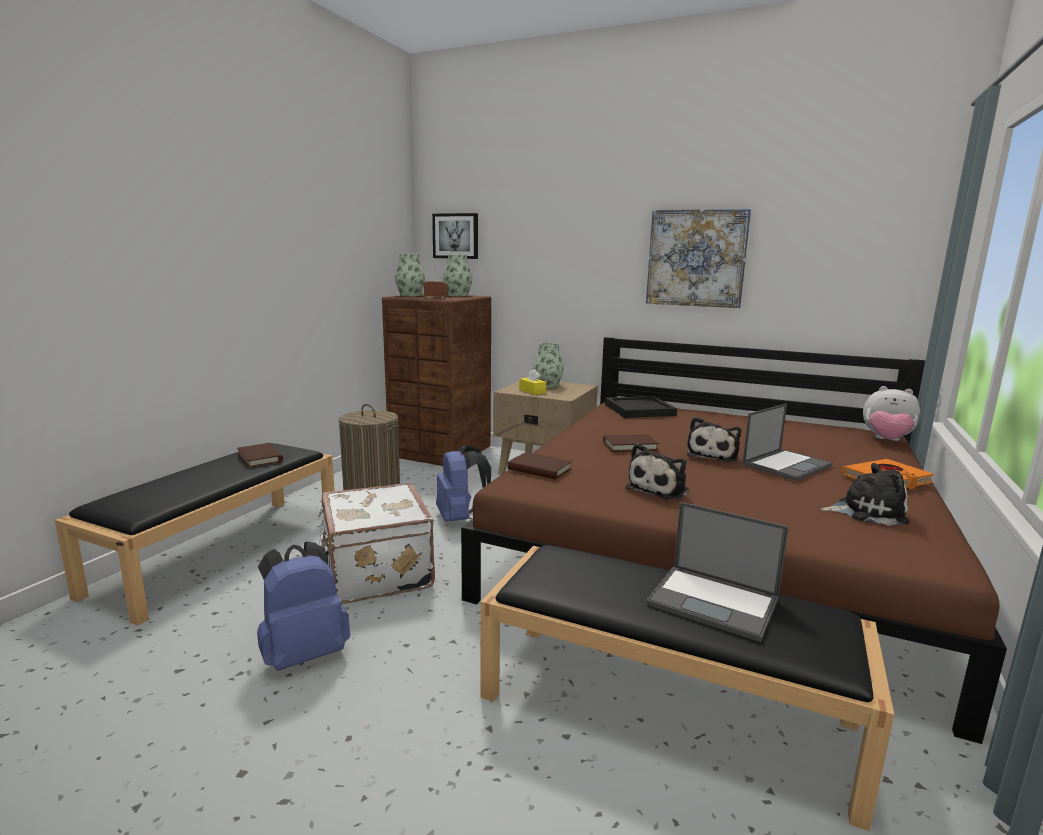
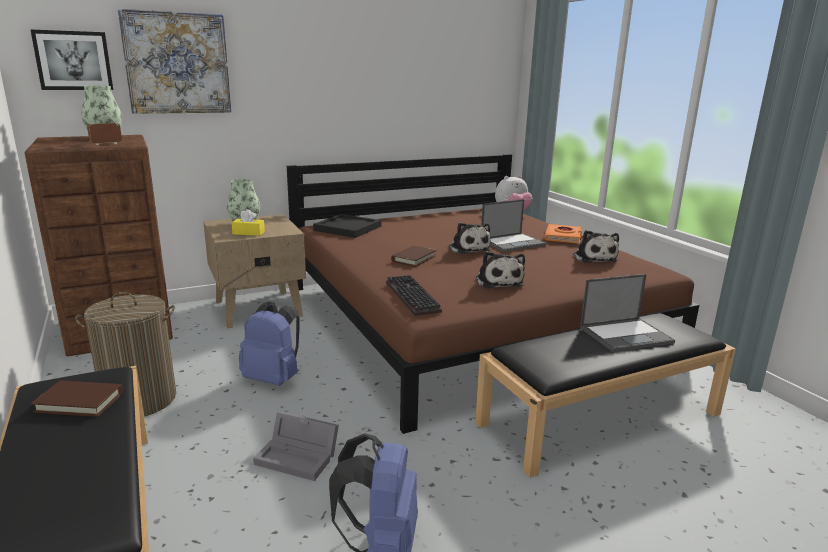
camera: 50 degrees left, 5 degrees up
white suitcase [319,483,435,604] -> grey storage box [253,411,339,481]
vase [395,254,425,296] -> none
brown book [507,452,572,480] -> keyboard [386,275,442,316]
picture [646,209,751,308] -> picture moved to [118,9,231,114]
laptop [742,404,833,481] -> laptop turned 60 degrees clockwise [481,199,546,252]
plush toy [821,463,910,525] -> plush toy turned 120 degrees clockwise [573,230,619,263]

